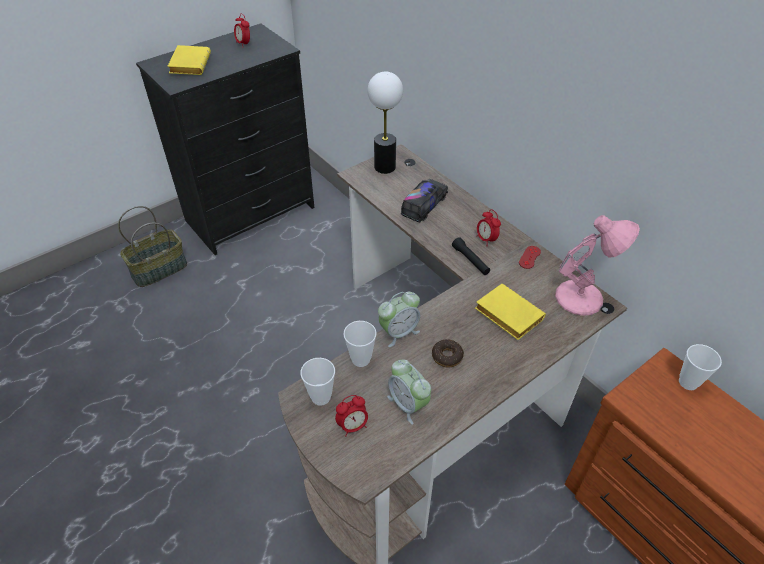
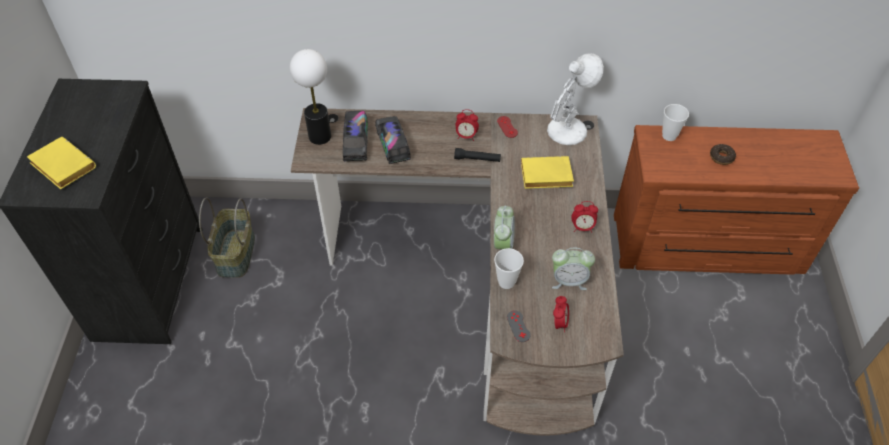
camera: 50 degrees left, 5 degrees up
basket [118,206,187,287] -> basket moved to [199,197,255,278]
alarm clock [234,14,250,48] -> alarm clock moved to [571,201,598,233]
cup [300,358,335,406] -> grey game controller [507,310,530,342]
donut [432,339,464,367] -> donut moved to [710,144,736,165]
pink table lamp [555,215,640,316] -> white table lamp [547,53,604,145]
none -> toy truck [343,111,368,161]

